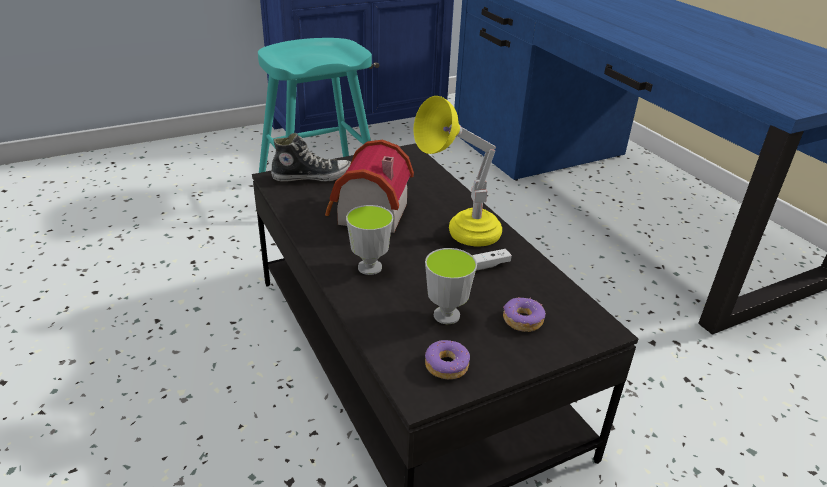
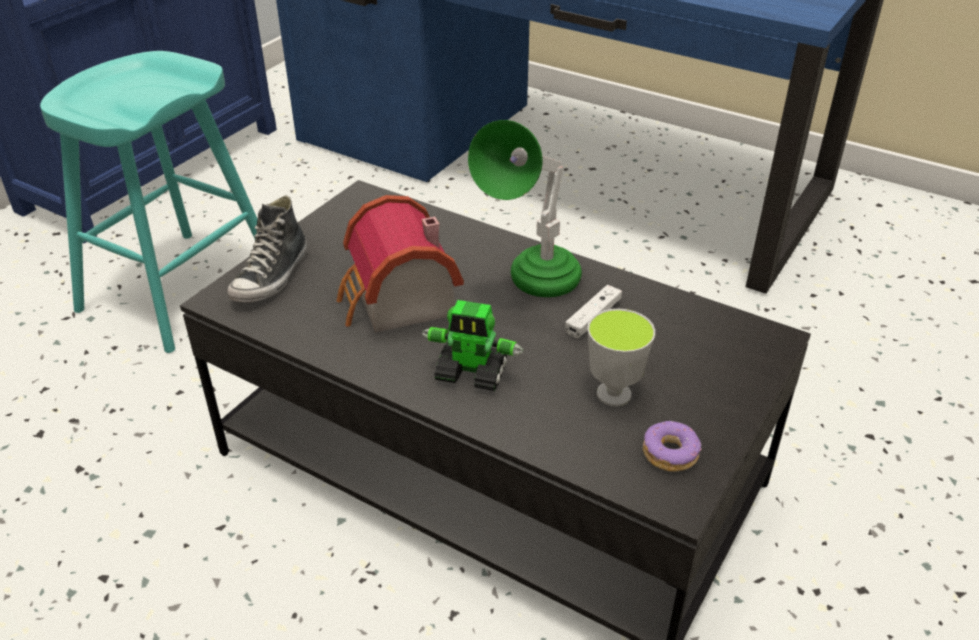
camera: 30 degrees left, 5 degrees up
shoe [271,133,351,182] -> shoe turned 150 degrees clockwise [228,195,307,303]
cup [346,205,393,275] -> toy robot [422,300,523,391]
yellow table lamp [414,96,502,247] -> green table lamp [468,120,582,297]
donut [503,297,546,332] -> none

